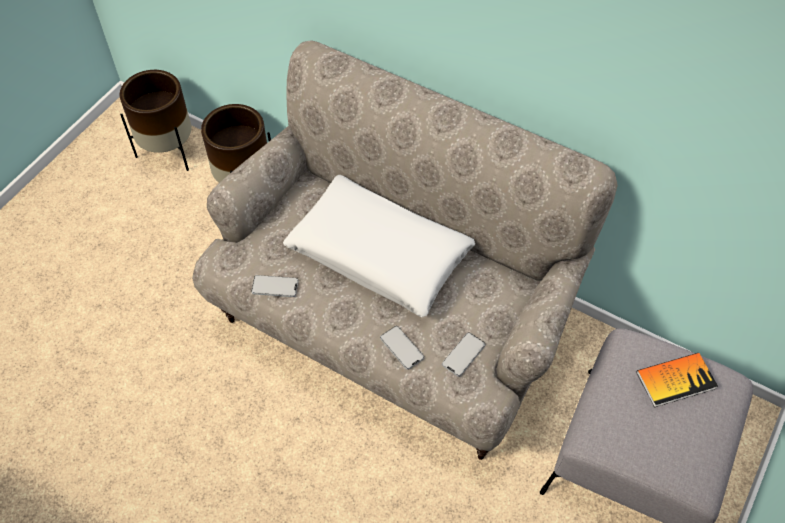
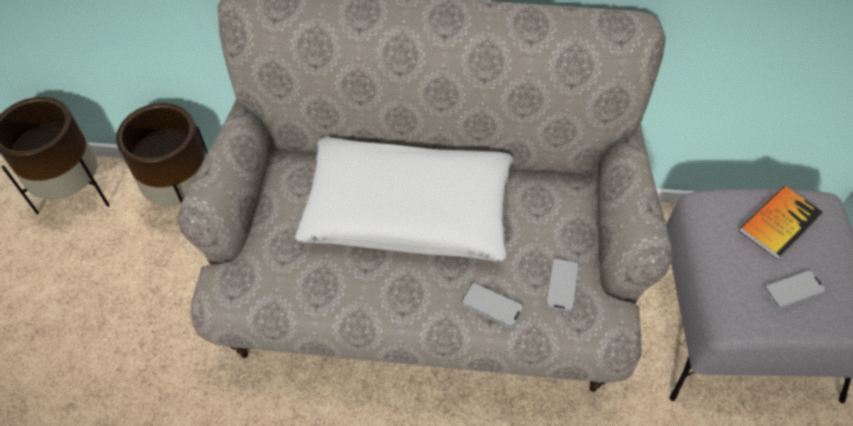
camera: 25 degrees left, 0 degrees up
phone [251,275,298,297] -> phone moved to [764,270,826,309]

